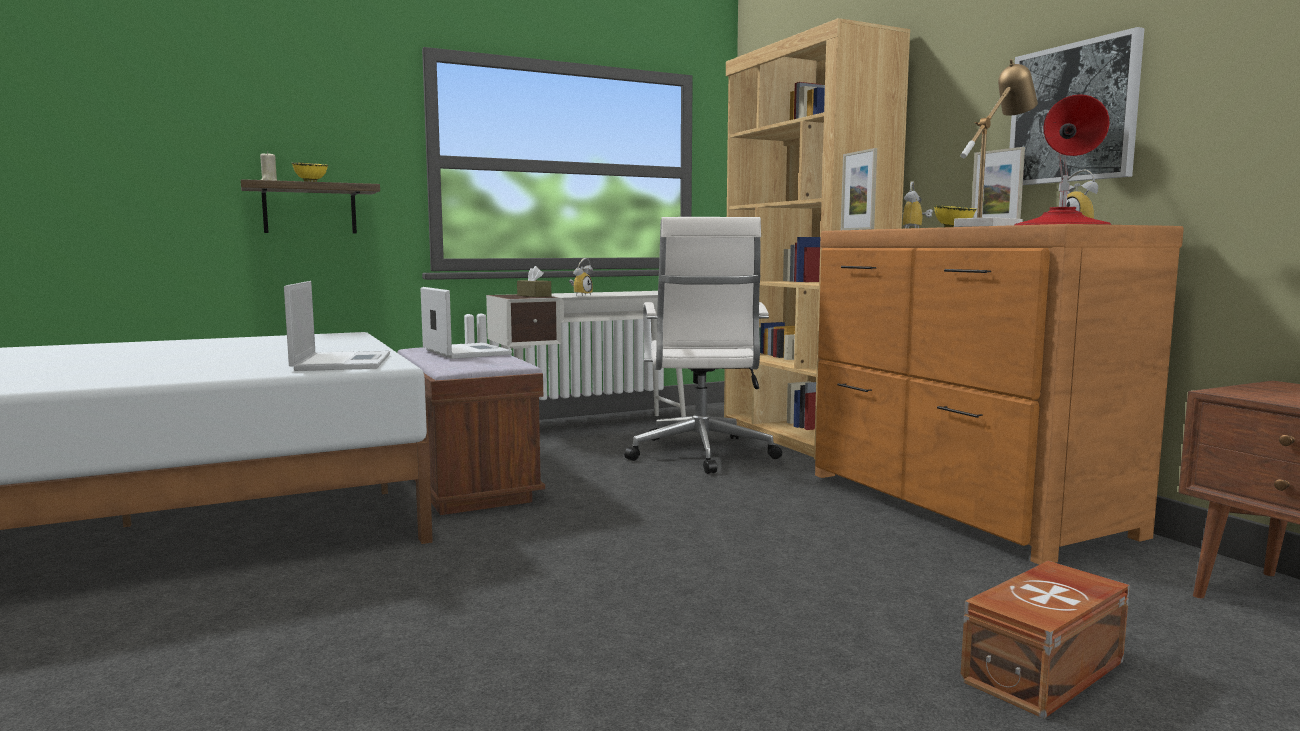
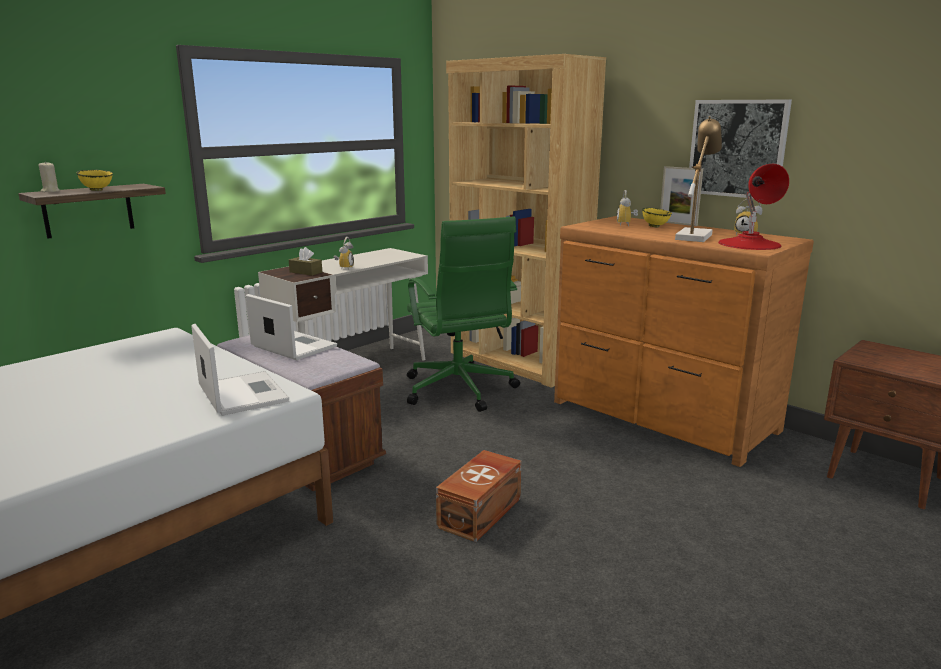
camera: 20 degrees left, 10 degrees up
white office chair [624,217,782,474] -> green office chair [407,217,520,412]
picture frame [841,148,877,230] -> none
brown storage box [960,561,1130,719] -> brown storage box moved to [436,450,521,542]

